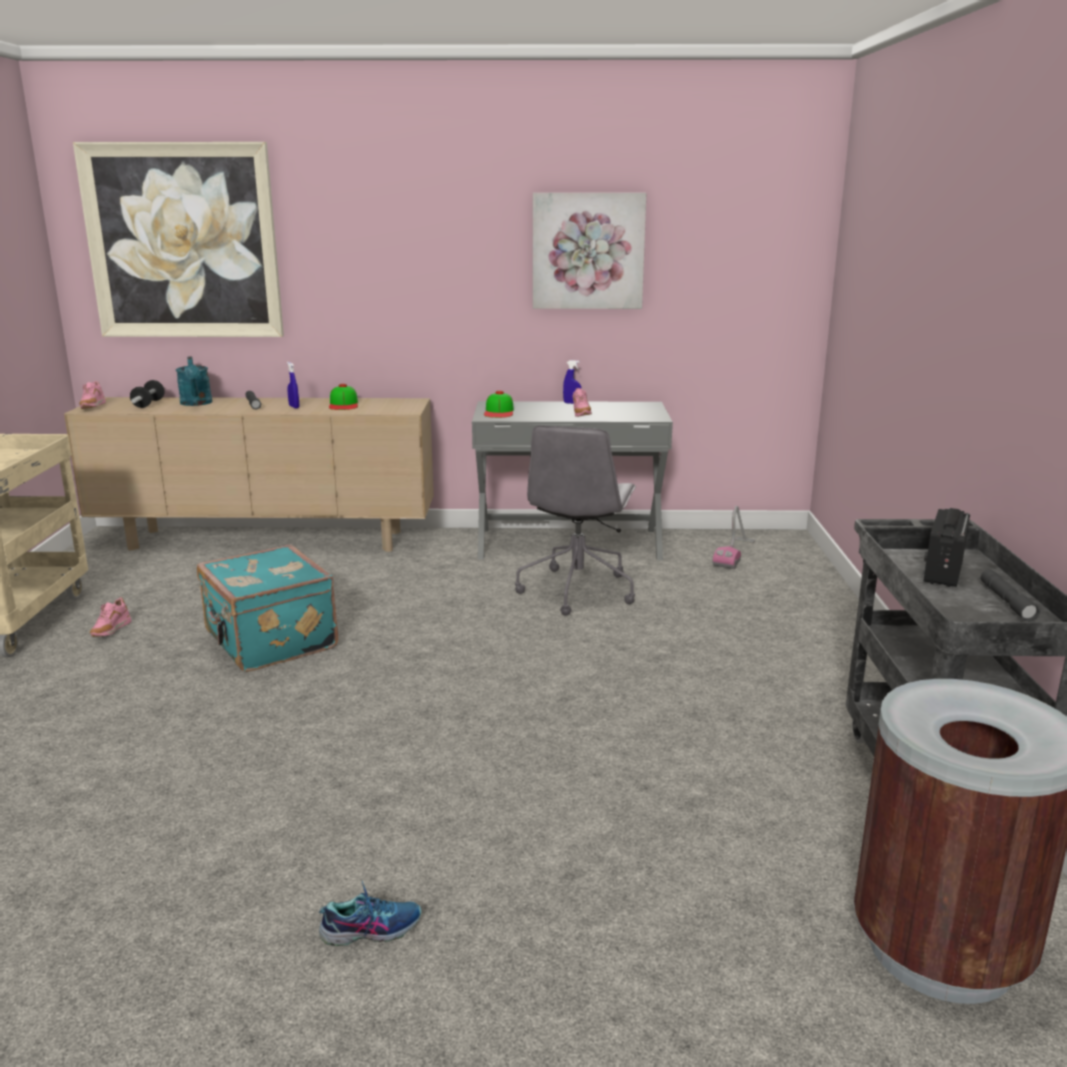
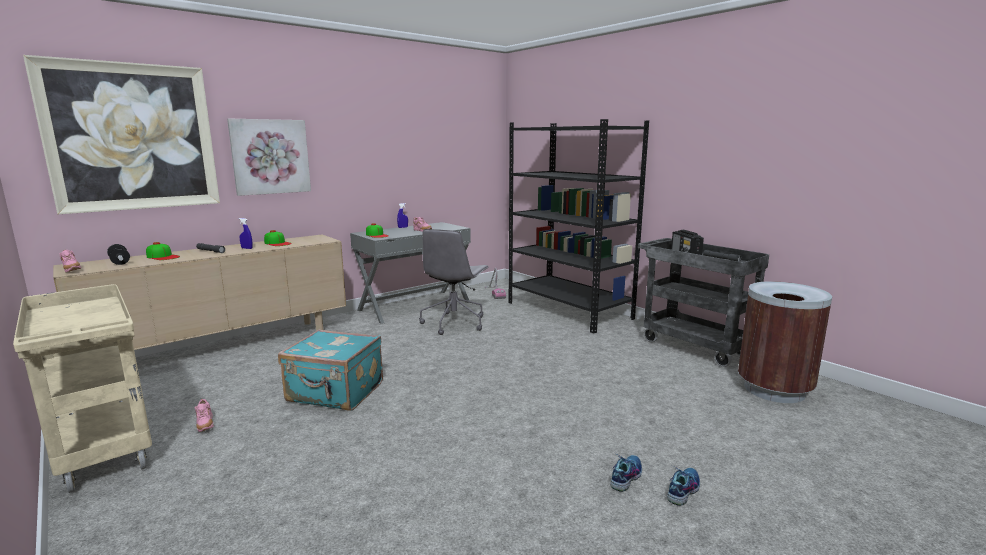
camera: 40 degrees left, 5 degrees down
turquoise watering can [176,356,212,406] -> cap [146,242,180,260]
grey office chair [515,425,636,616] -> grey office chair turned 45 degrees clockwise [419,229,489,335]
picture [533,193,646,309] -> picture moved to [227,118,311,196]
none -> black bookcase [509,119,649,334]
none -> shoe [667,465,700,506]

